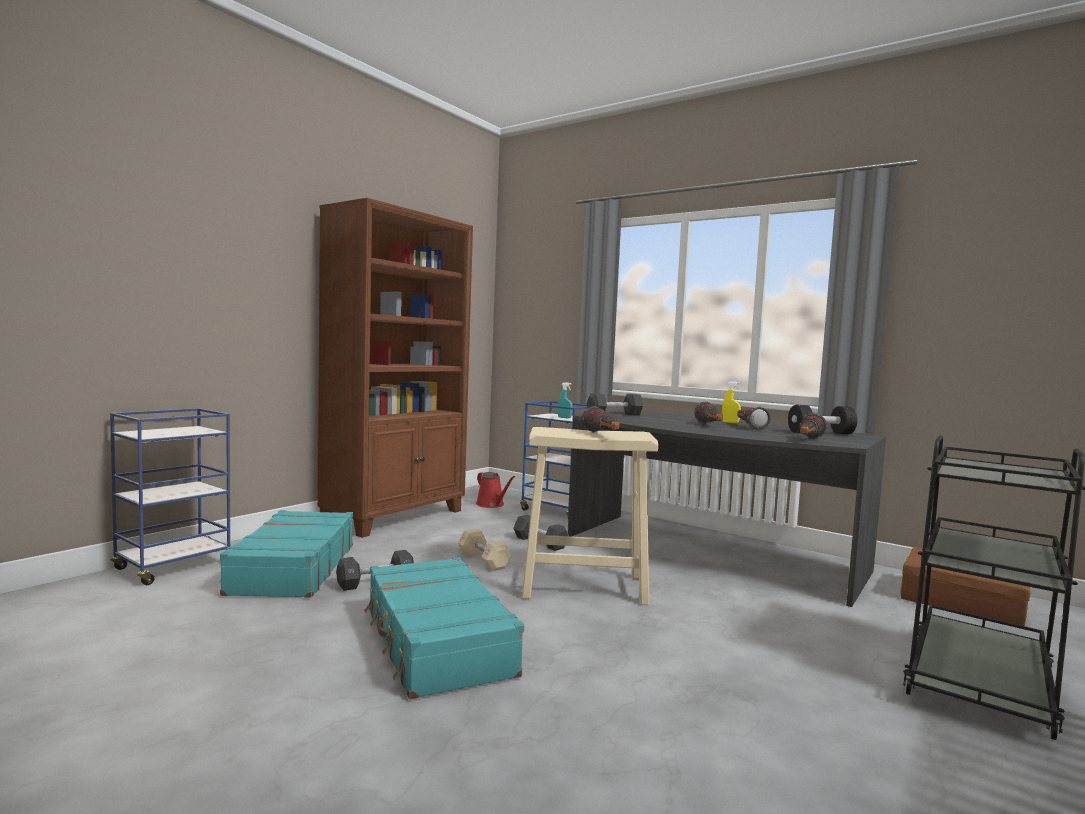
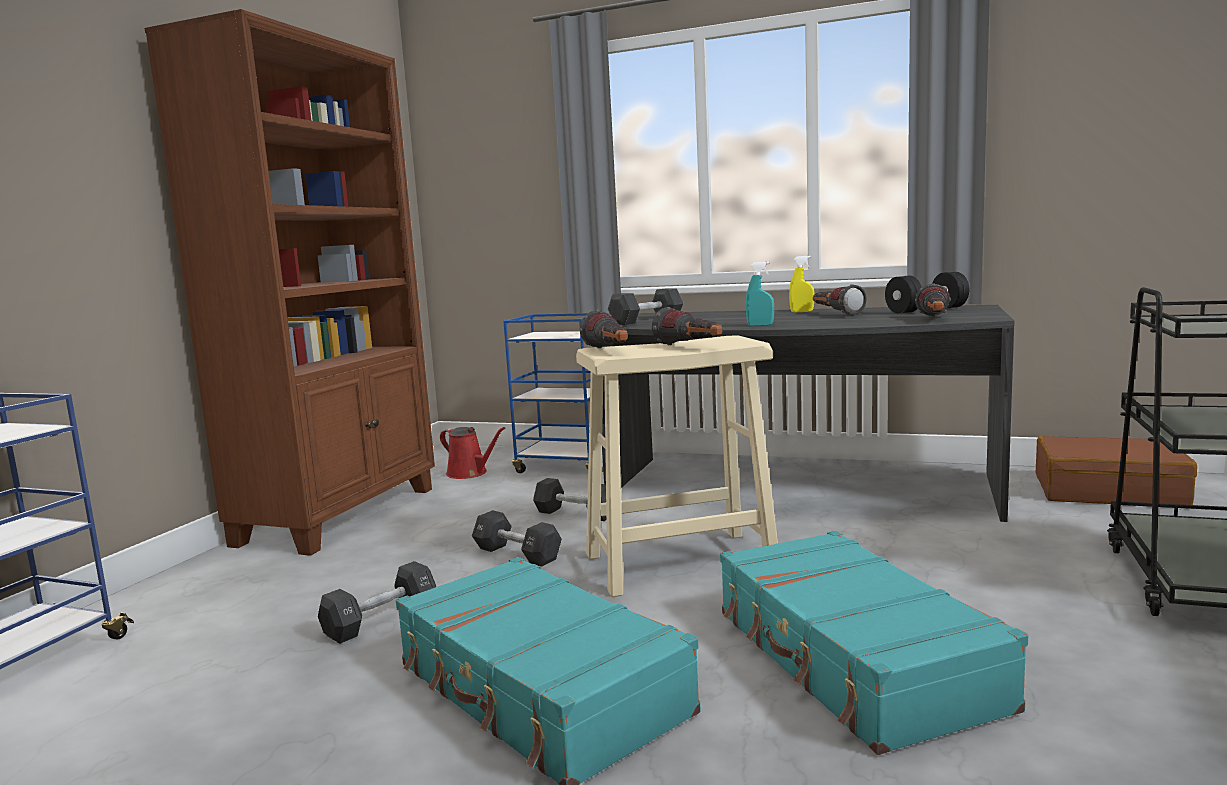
camera: 15 degrees left, 5 degrees up
turquoise suitcase [219,510,353,598] -> turquoise suitcase moved to [720,531,1028,755]
beige dumbbell [458,529,512,571] -> black dumbbell [472,510,562,567]
turquoise spray bottle [558,383,573,418] -> turquoise spray bottle moved to [746,261,774,326]
flashlight [694,401,723,424] -> flashlight moved to [579,310,628,348]

